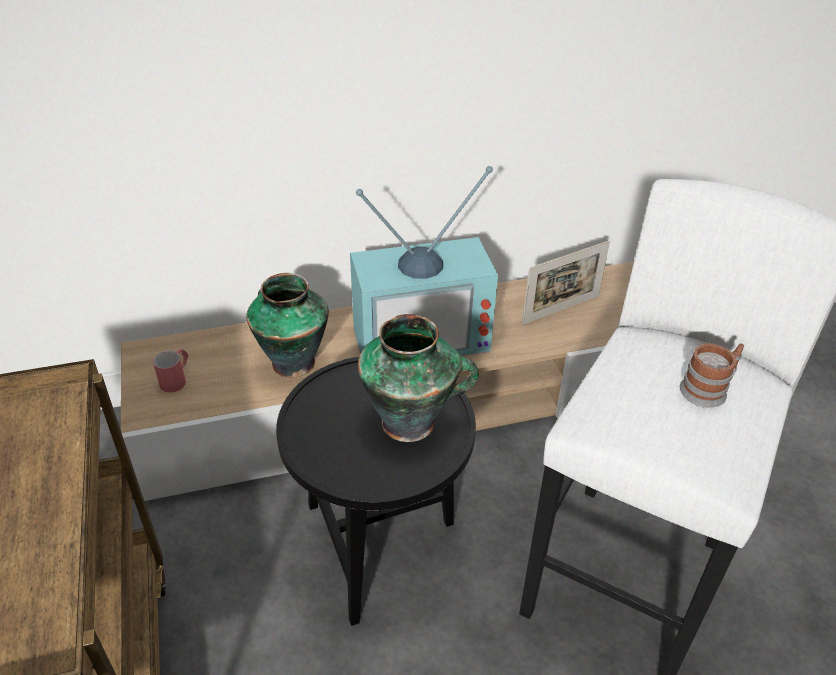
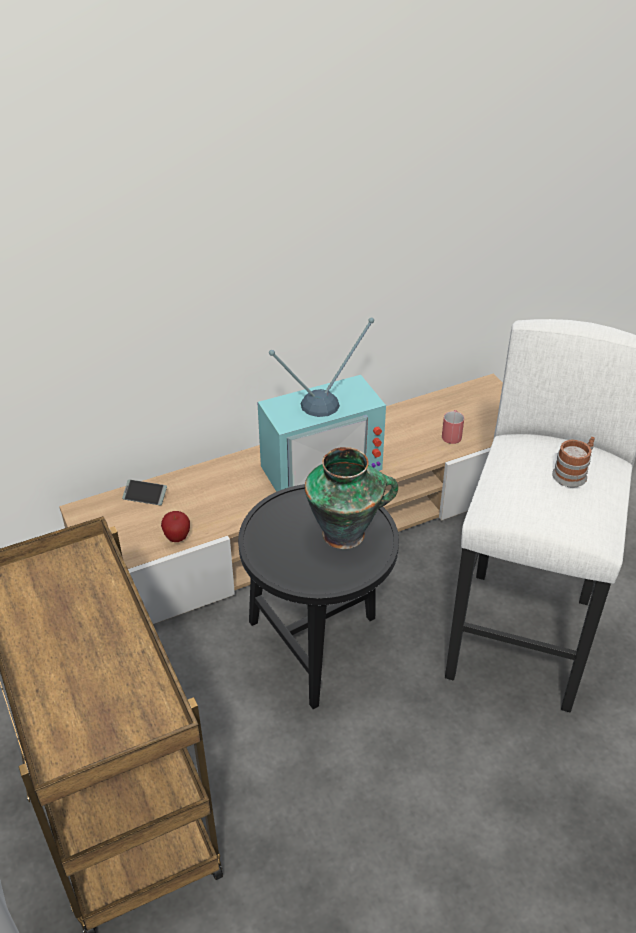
camera: 10 degrees left, 0 degrees up
red mug [153,349,188,393] -> red mug moved to [442,410,464,444]
vase [246,273,329,378] -> none
picture frame [522,241,610,324] -> none
none -> phone [122,479,167,505]
none -> apple [161,511,190,542]

